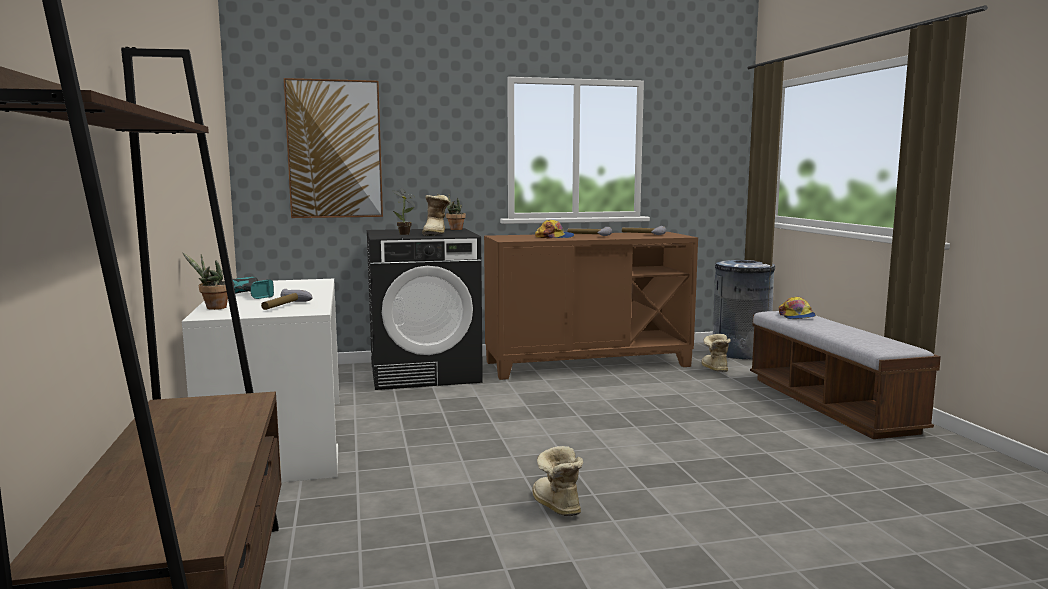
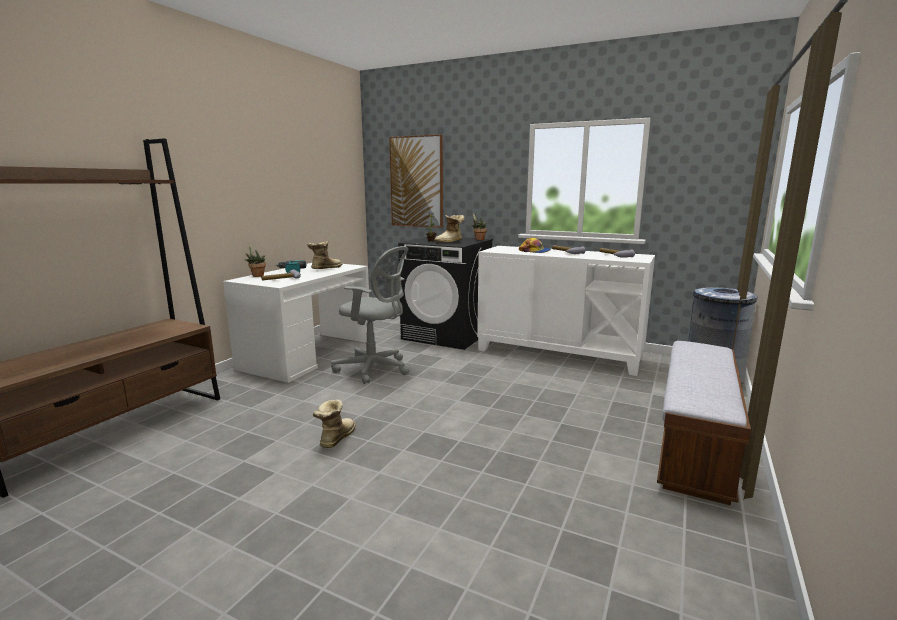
camera: 40 degrees right, 5 degrees up
brown cabinet [484,232,698,380] -> white cabinet [477,246,655,376]
boot [701,334,731,372] -> boot moved to [307,241,342,269]
cap [779,297,816,319] -> none
none -> grey office chair [331,246,409,384]

